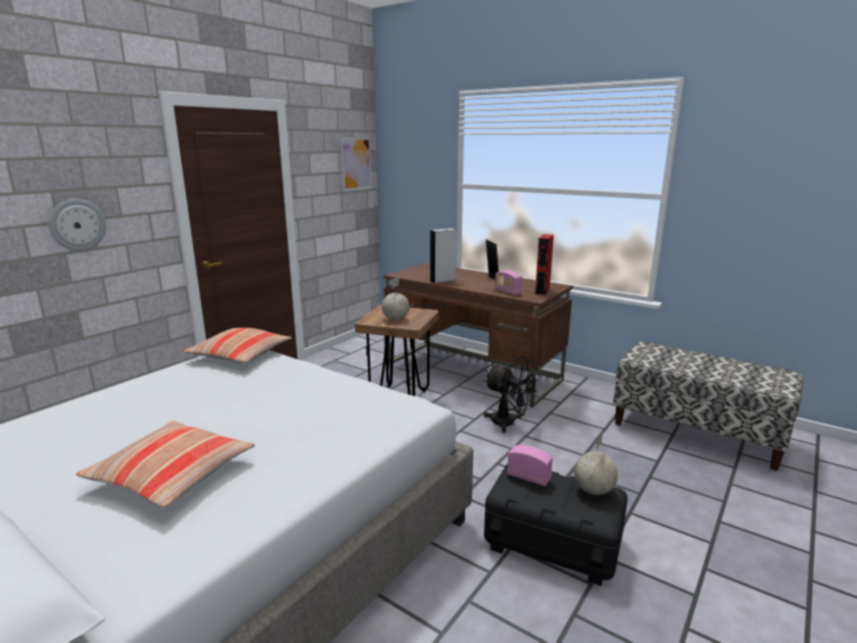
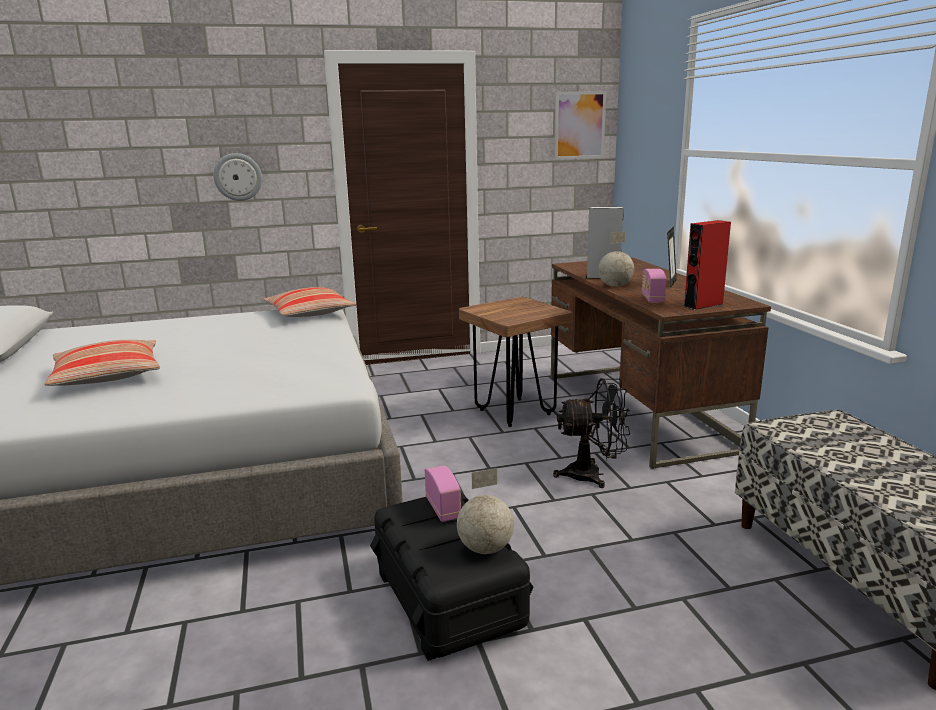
camera: 40 degrees right, 0 degrees up
globe [382,277,410,320] -> globe moved to [598,231,634,287]
black fan [484,356,540,433] -> black fan turned 75 degrees counterclockwise [553,378,630,488]

